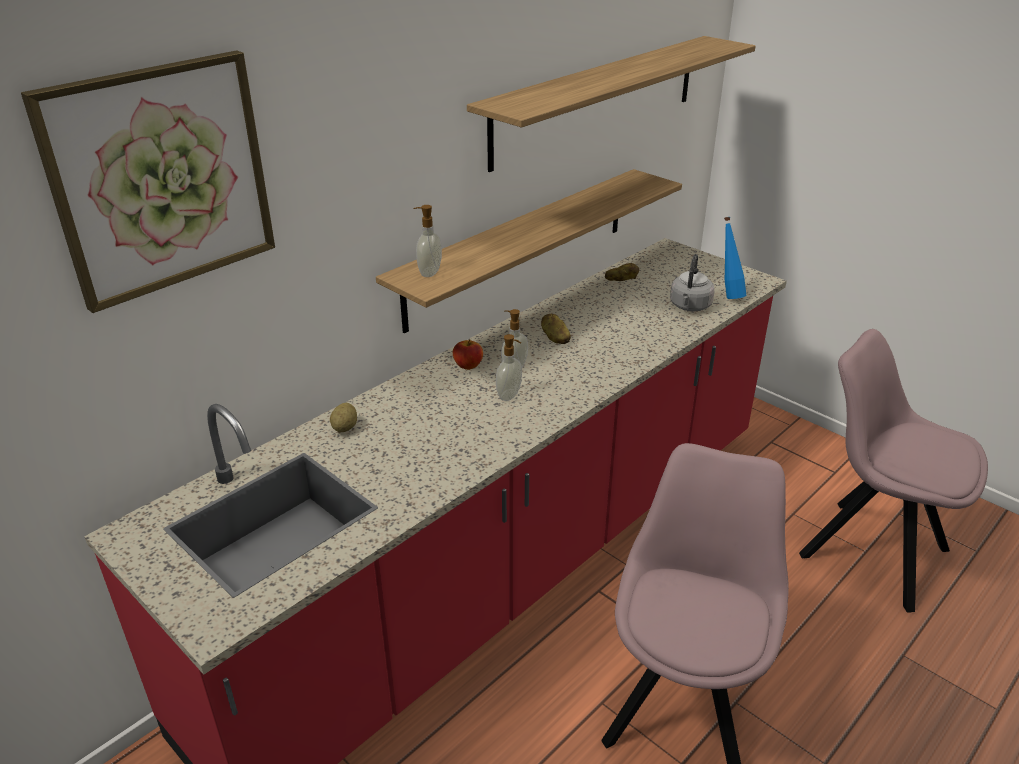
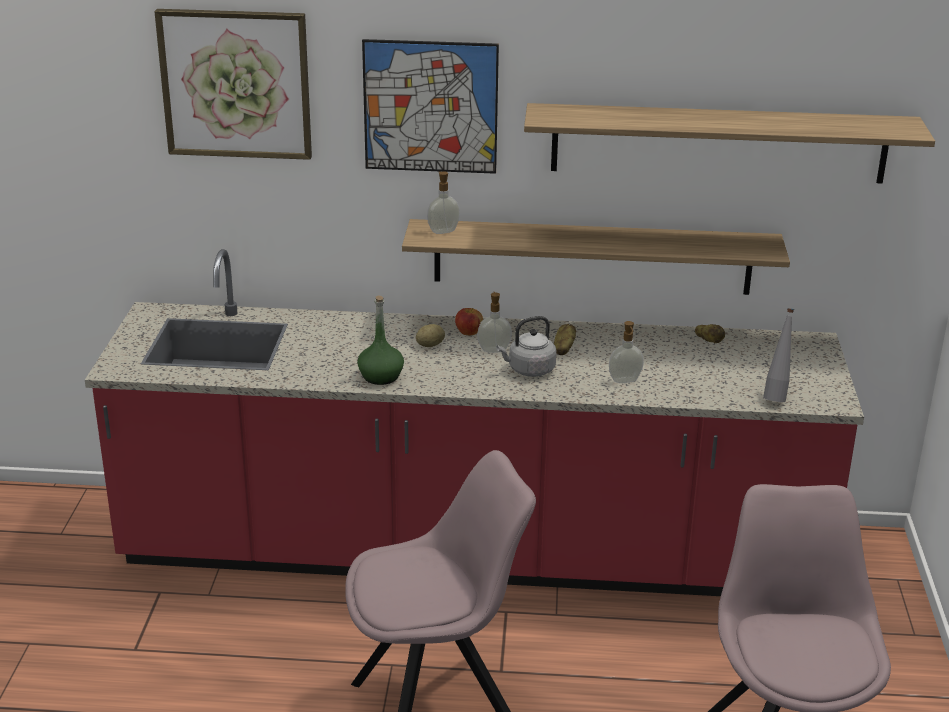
camera: 50 degrees right, 5 degrees down
potato [330,403,357,432] -> potato moved to [416,324,445,347]
soap dispenser [496,334,522,401] -> soap dispenser moved to [609,321,644,383]
grey kettle [670,254,715,311] -> grey kettle moved to [496,316,556,377]
blue bottle [724,217,746,299] -> grey bottle [763,308,794,402]
none -> green bottle [357,296,404,385]
none -> picture [362,39,499,174]

